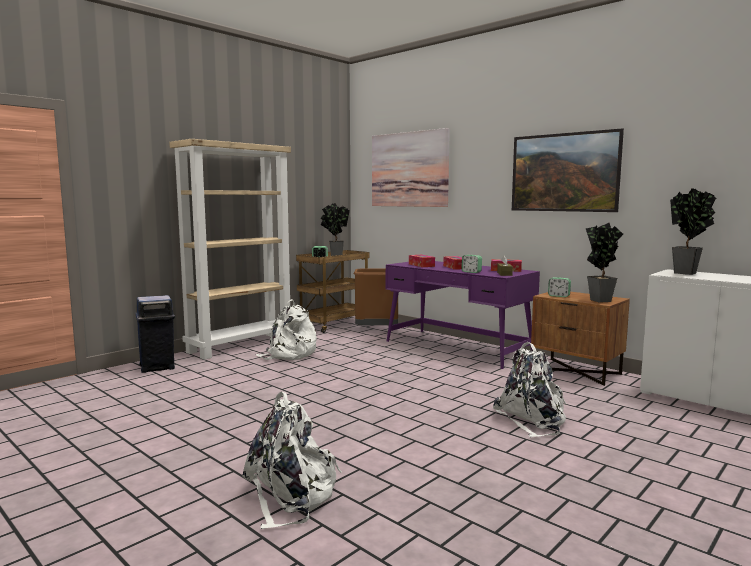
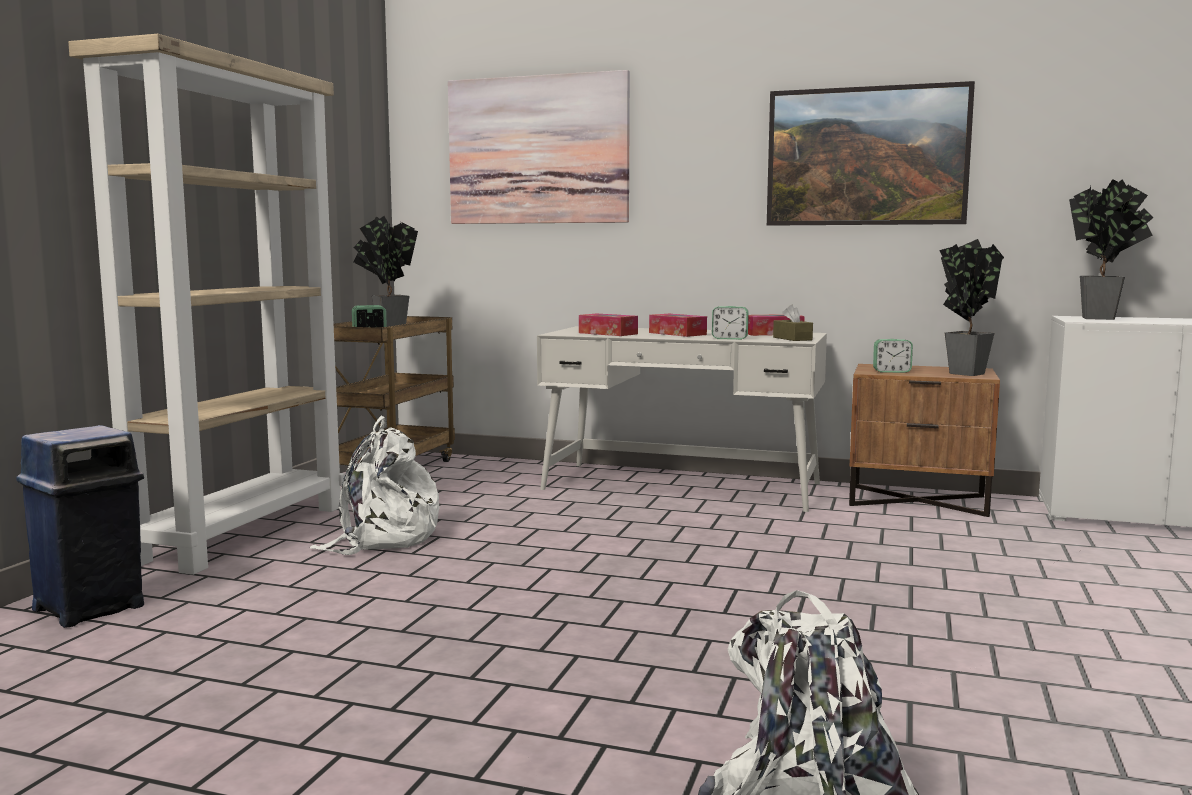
camera: 25 degrees left, 0 degrees up
brown trash can [354,269,398,325] -> none
purple desk [386,261,540,369] -> white desk [537,326,827,512]
white backpack [493,342,567,437] -> none

